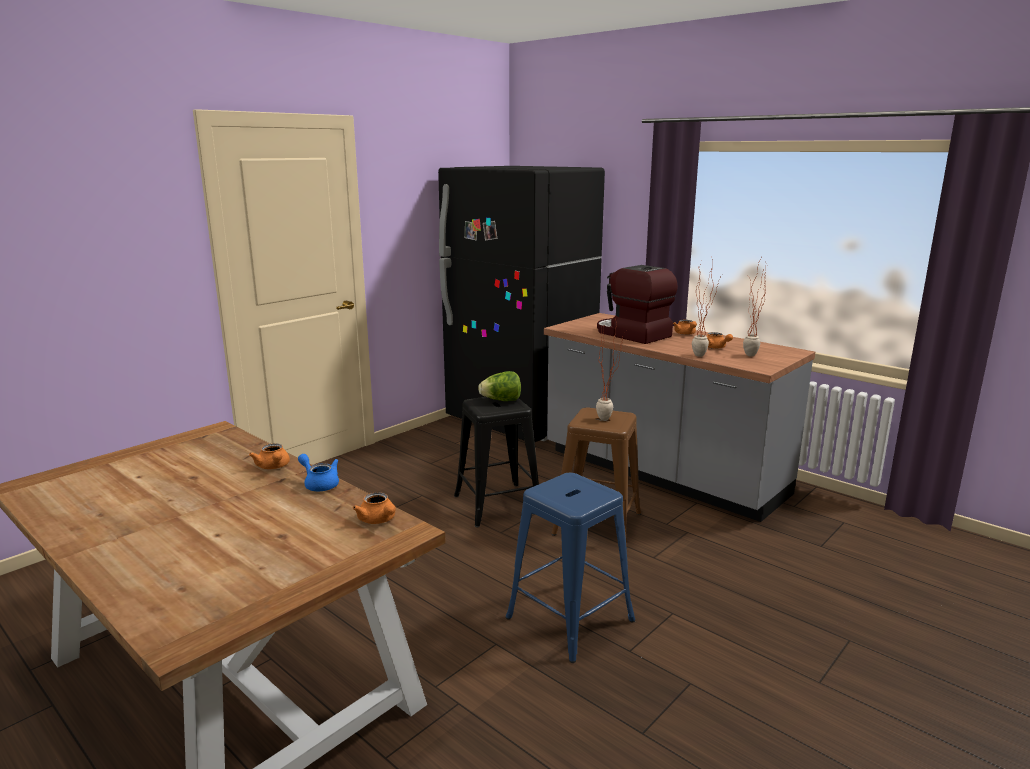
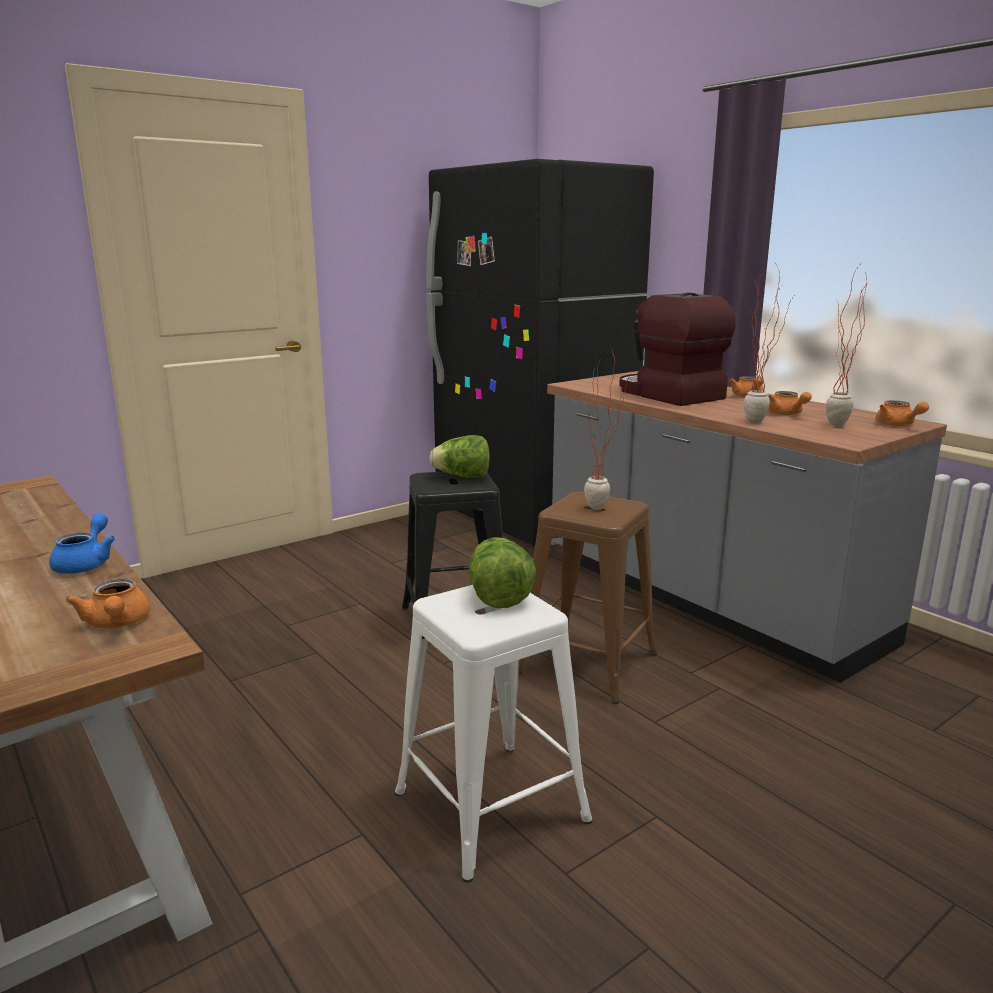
camera: 10 degrees right, 0 degrees up
orange teapot [249,443,290,469] -> orange teapot moved to [876,400,929,426]
blue teapot [298,454,339,491] -> blue teapot turned 45 degrees clockwise [49,513,115,574]
blue stool [505,473,635,663] -> white stool [395,585,592,883]
none -> lettuce [469,537,536,608]

